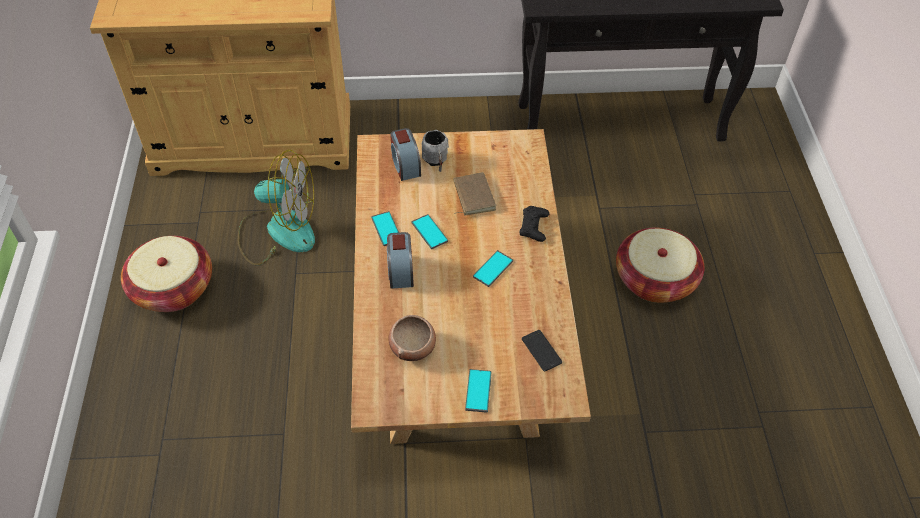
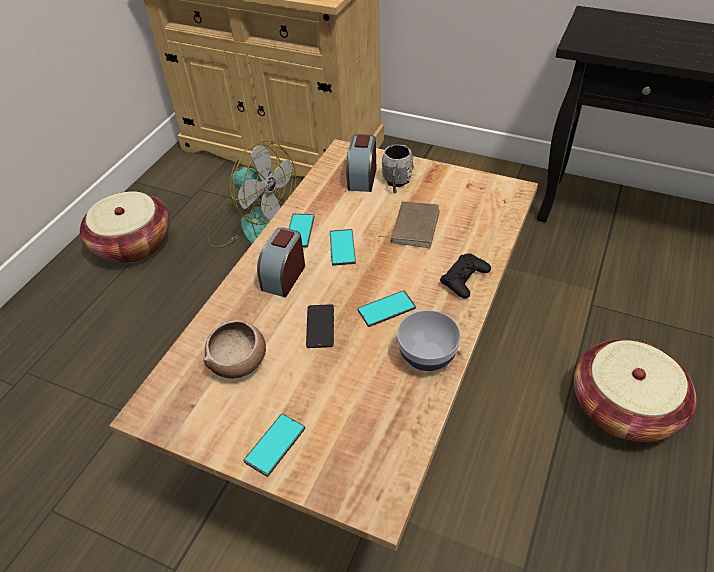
camera: 30 degrees right, 5 degrees down
phone [522,330,562,371] -> phone moved to [306,304,334,348]
none -> bowl [397,310,461,371]

